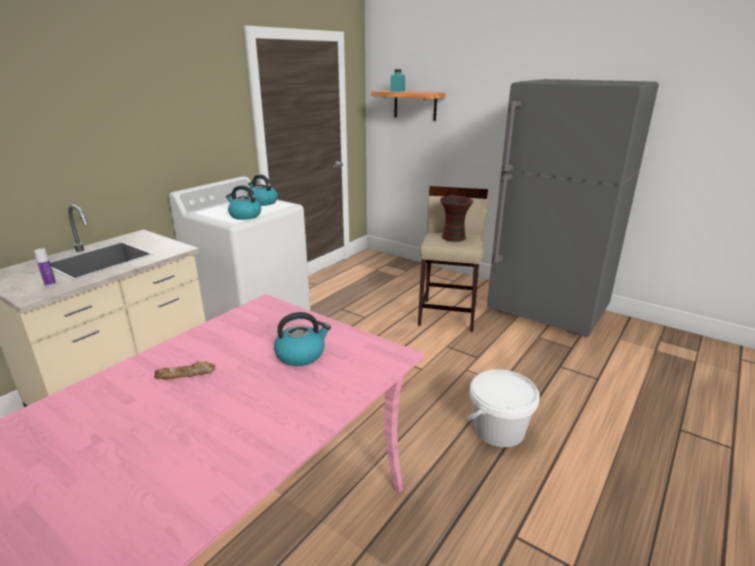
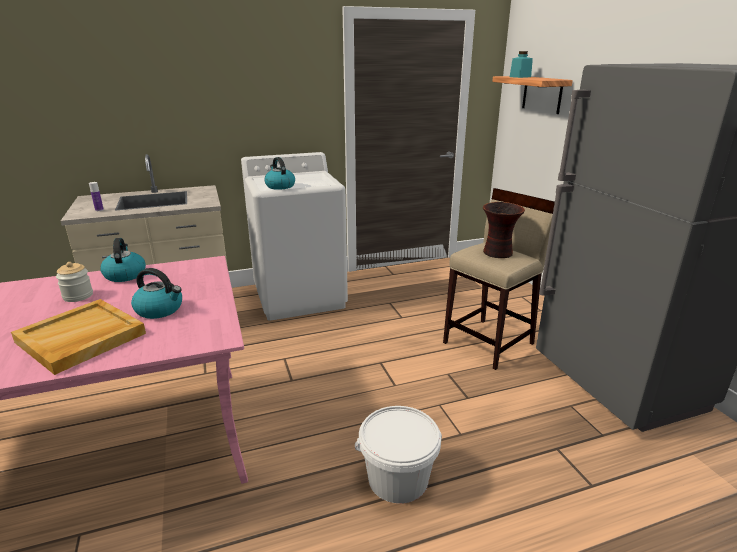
camera: 35 degrees right, 0 degrees up
bread [154,361,215,379] -> jar [56,262,93,302]
kettle [248,174,278,206] -> kettle moved to [100,238,146,282]
none -> beige tray [11,299,146,375]

